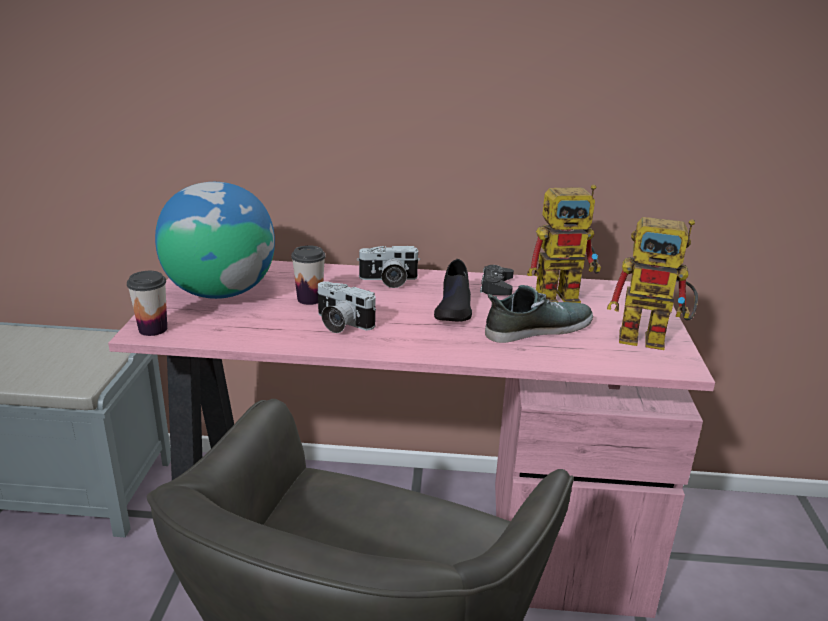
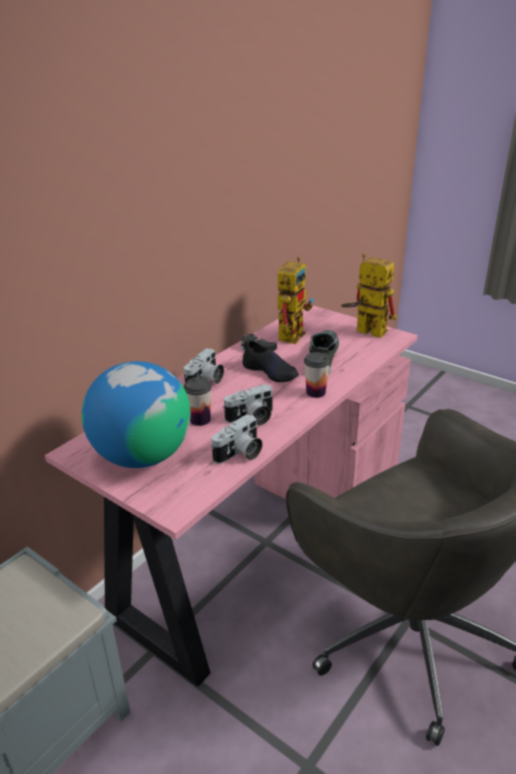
camera: 55 degrees left, 5 degrees up
cup [127,271,167,336] -> cup moved to [304,352,330,398]
toy robot [607,217,698,350] -> toy robot turned 105 degrees counterclockwise [341,254,397,338]
none -> camera [211,414,263,464]

